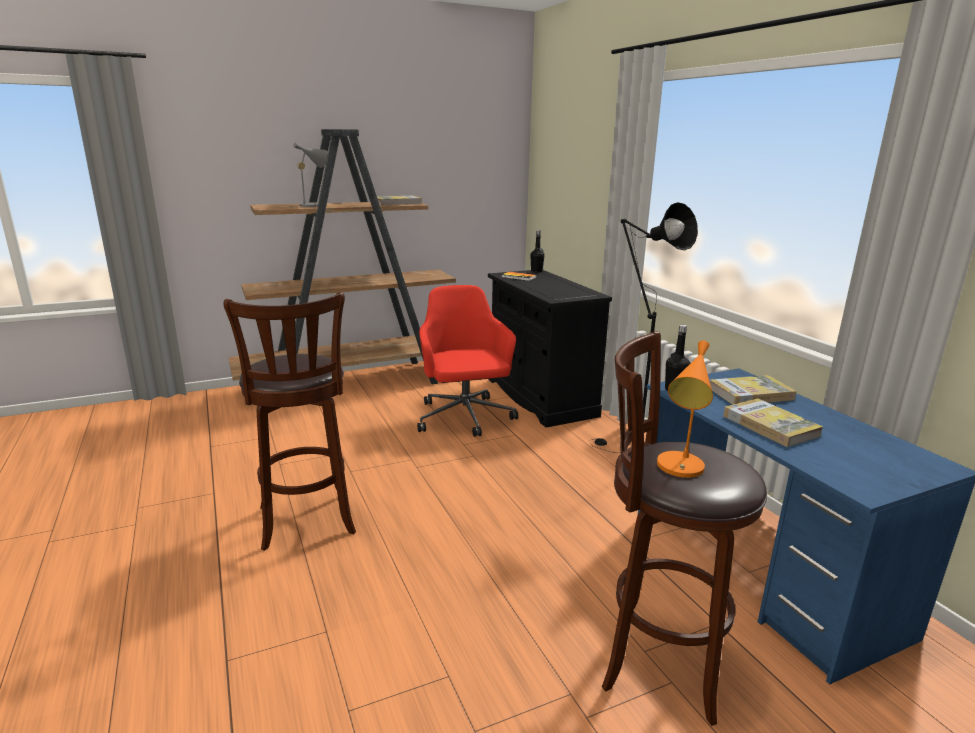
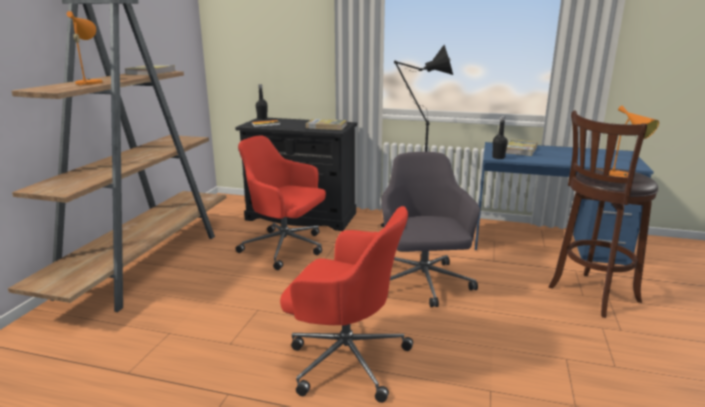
camera: 50 degrees left, 0 degrees up
brown stool [223,292,356,551] -> red office chair [280,206,413,403]
grey table lamp [289,143,328,207] -> orange table lamp [67,11,103,86]
book [723,398,823,447] -> book moved to [306,119,347,130]
none -> grey office chair [381,152,480,307]

